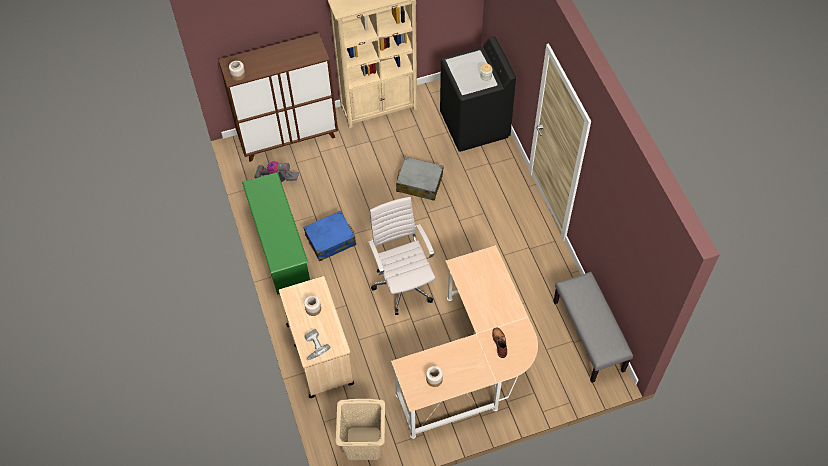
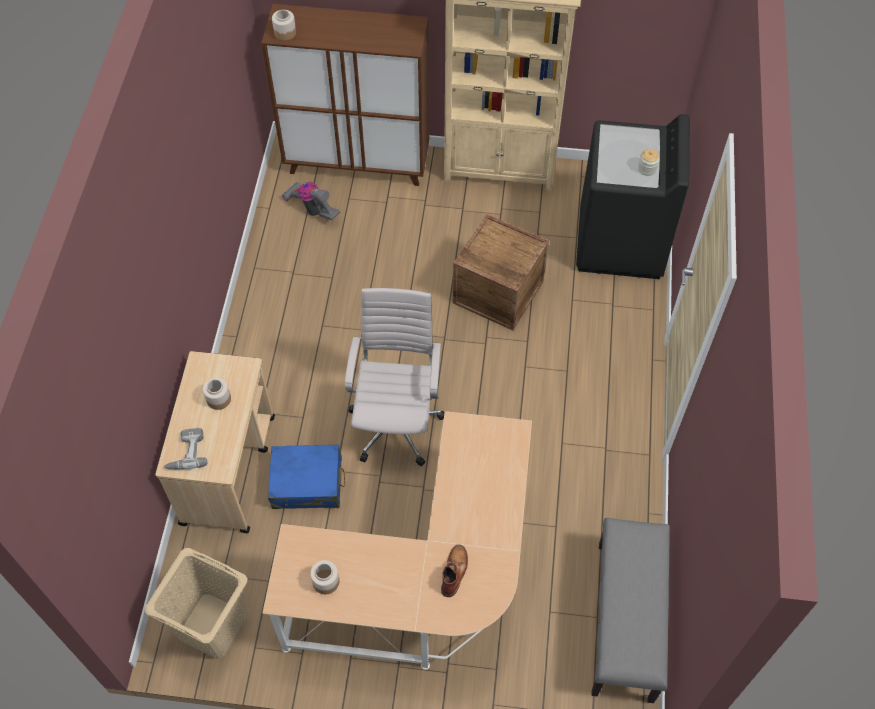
camera: 25 degrees right, 0 degrees up
green shoe rack [242,172,310,295] -> none
blue suitcase [304,211,356,261] -> blue suitcase moved to [268,444,345,509]
grey suitcase [396,156,444,201] -> crate [453,214,549,330]

